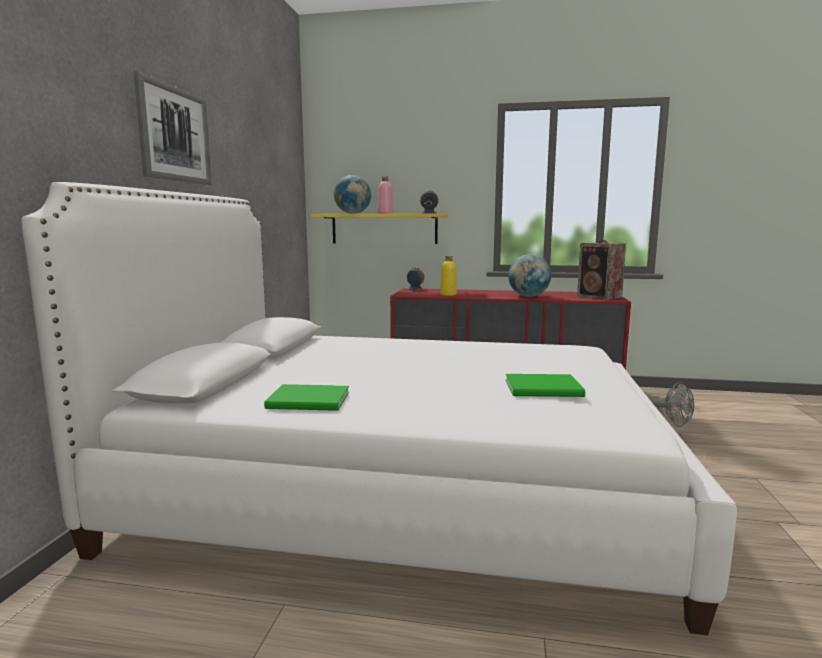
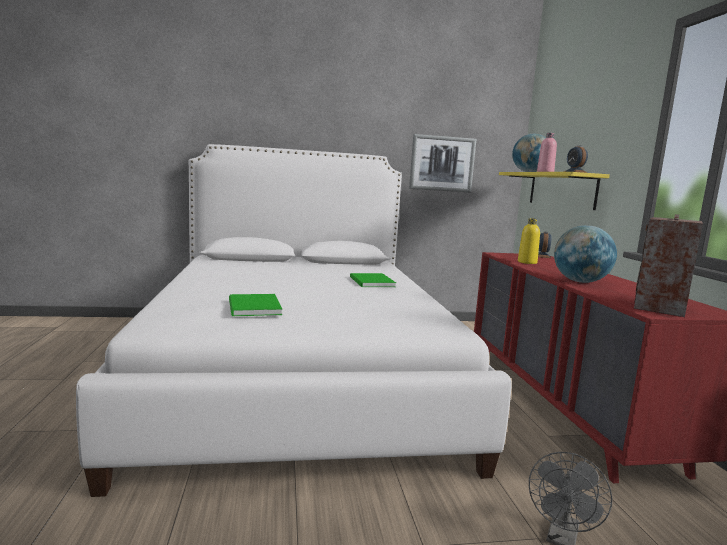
camera: 70 degrees right, 0 degrees up
picture [134,71,212,185] -> picture moved to [409,134,476,192]
green book [264,384,349,411] -> green book moved to [350,273,396,287]

